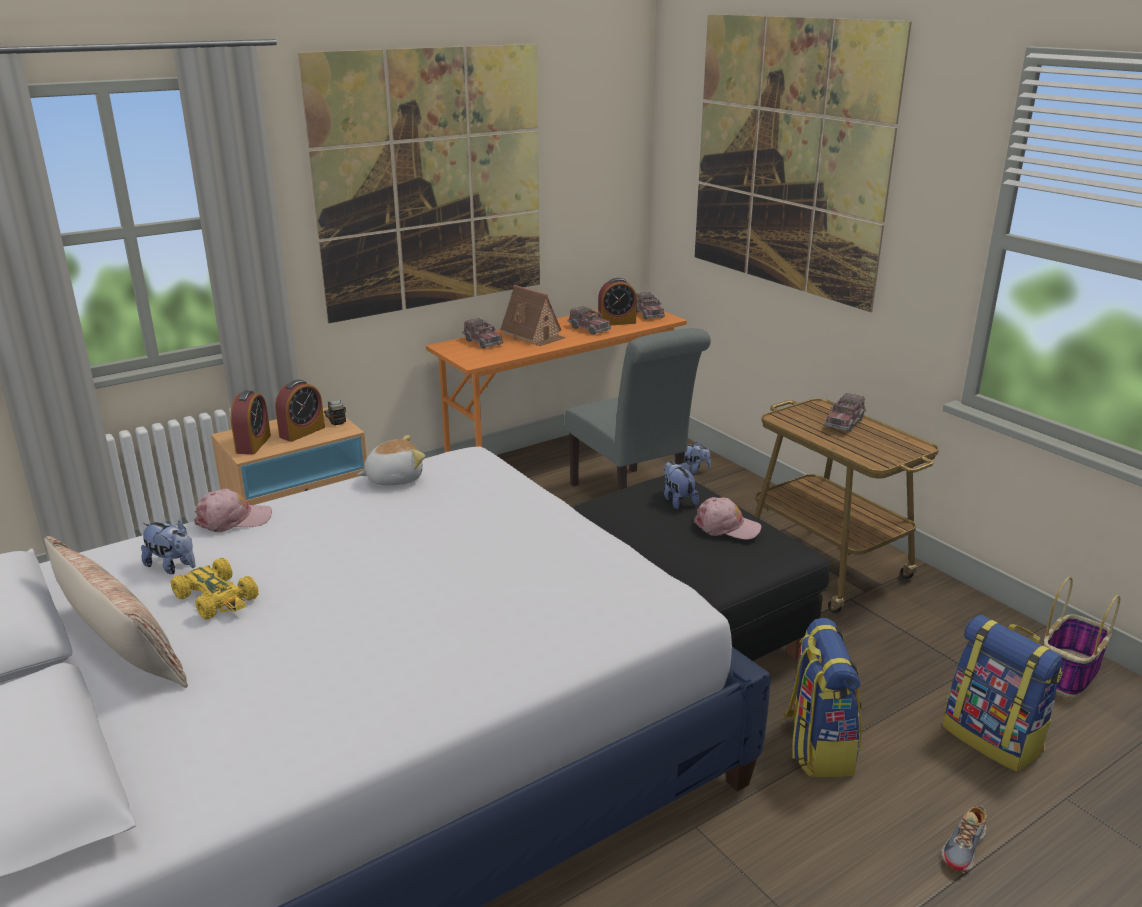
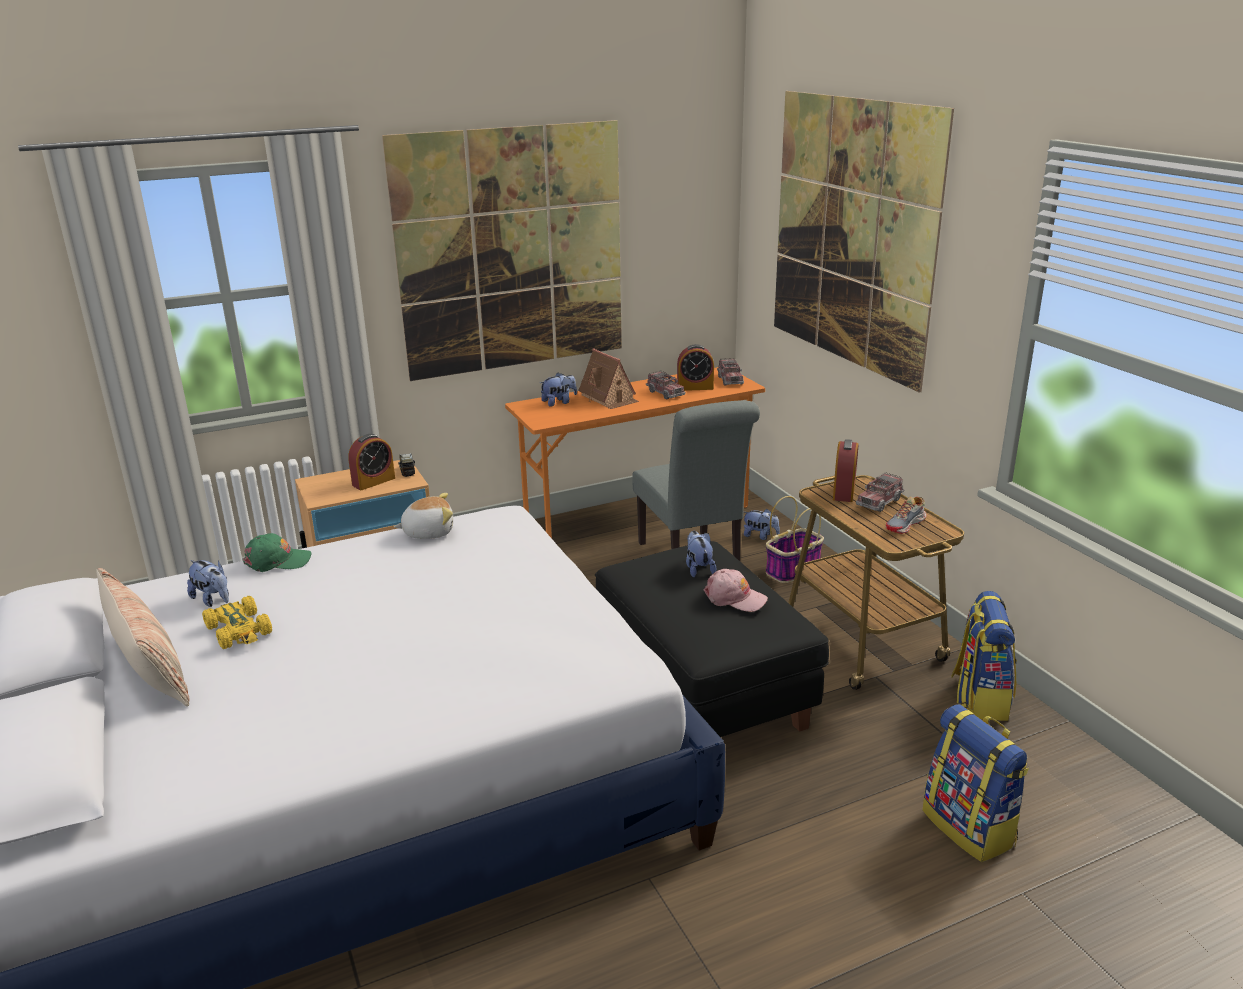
camera: 10 degrees right, 0 degrees up
pink cap [194,489,272,532] -> green cap [243,533,312,572]
alarm clock [231,391,271,454] -> alarm clock moved to [833,439,858,502]
toy truck [462,318,503,349] -> plush toy [540,373,577,407]
backpack [782,618,862,777] -> backpack moved to [951,591,1017,721]
shoe [942,805,987,872] -> shoe moved to [886,497,927,534]
basket [1043,577,1120,697] -> basket moved to [766,496,824,583]

